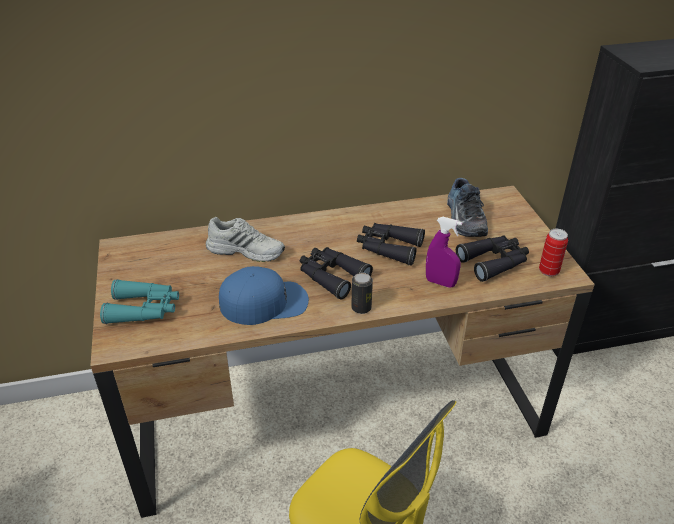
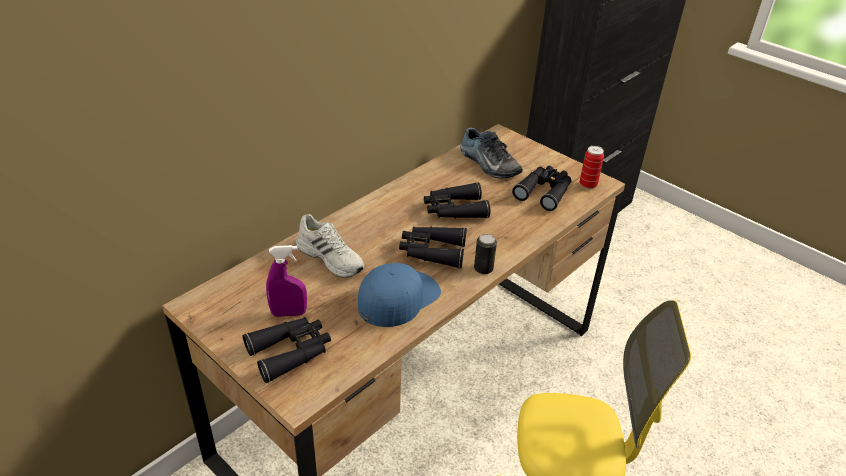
camera: 35 degrees left, 0 degrees up
turquoise binoculars [100,279,179,324] -> black binoculars [243,317,331,383]
white shoe [206,217,285,262] -> white shoe turned 60 degrees clockwise [296,214,364,278]
purple spray bottle [426,217,462,288] -> purple spray bottle moved to [266,245,307,317]

